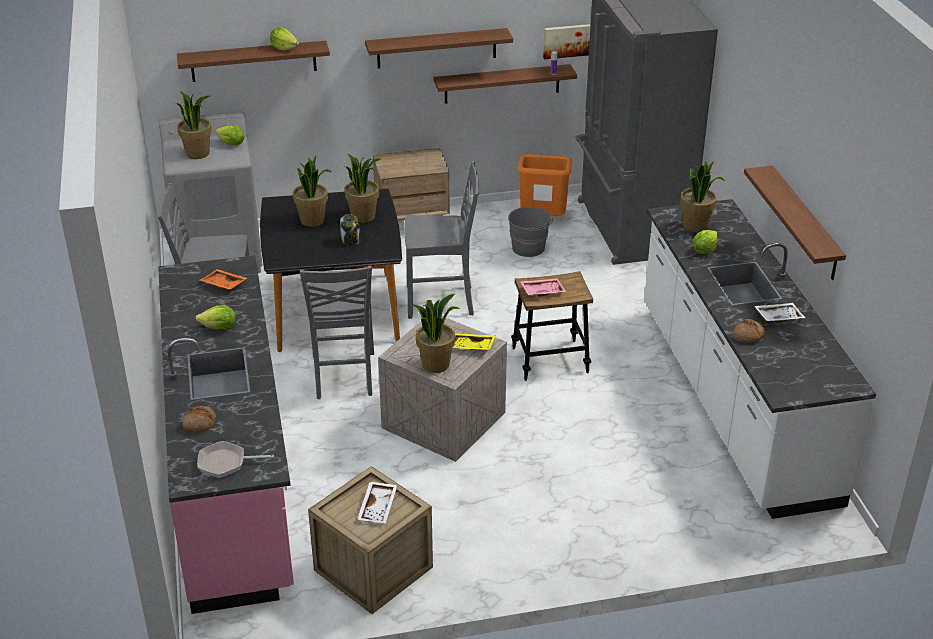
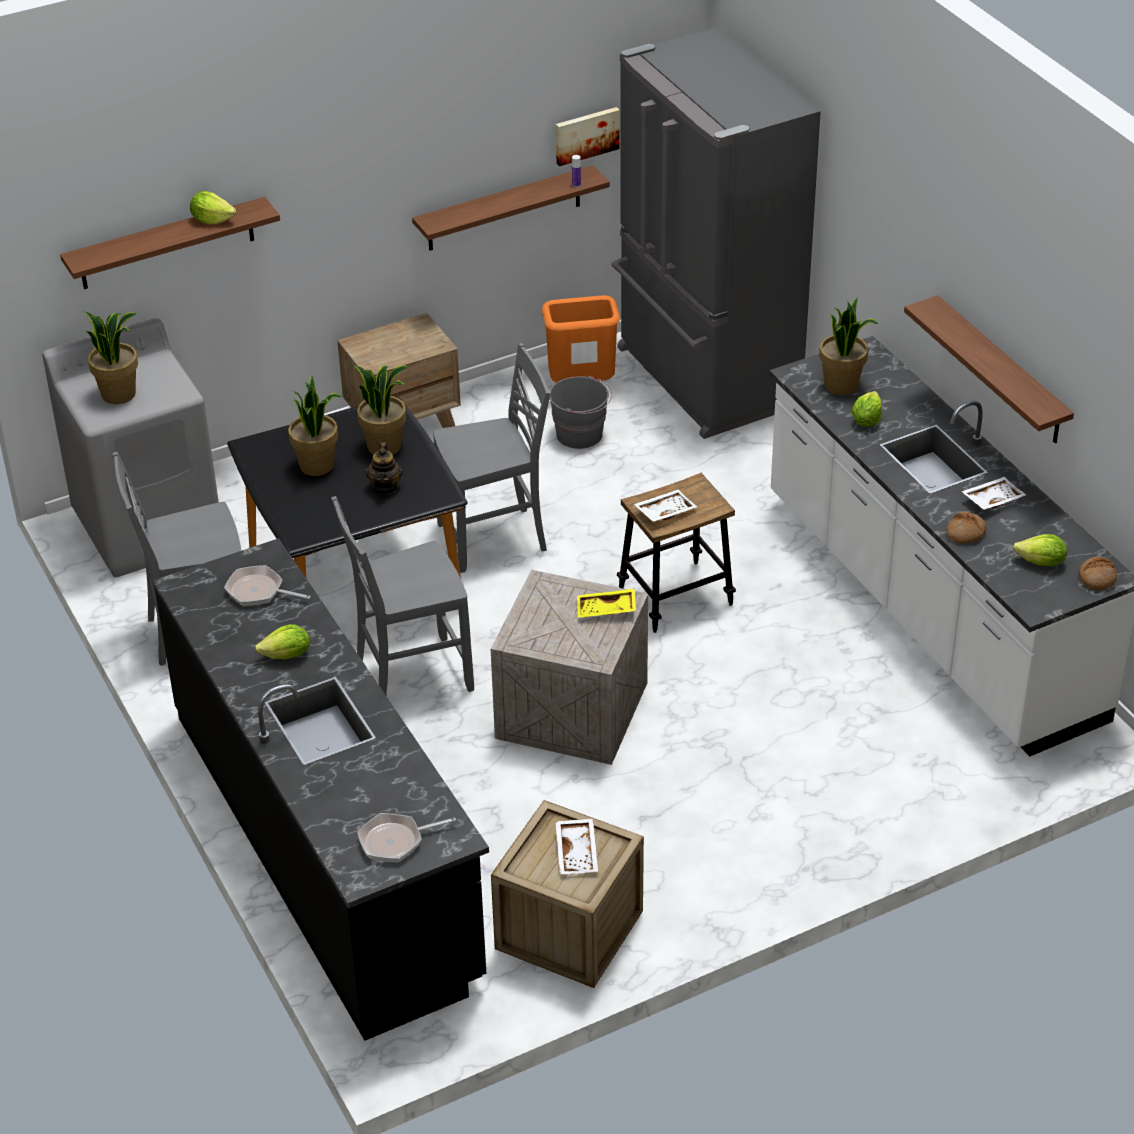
camera: 15 degrees left, 5 degrees up
pink counter [158,255,294,614] -> black counter [153,538,489,1041]
bread [182,406,216,433] -> bread moved to [1079,557,1117,590]
orange tray [200,269,247,289] -> frying pan [224,565,311,606]
lettuce [215,125,245,145] -> lettuce moved to [1013,534,1067,566]
grey chair [300,266,374,399] -> grey chair turned 90 degrees clockwise [331,496,474,695]
jar [340,214,361,246] -> teapot [365,442,403,494]
shelf [365,28,513,68] -> none
potted plant [411,293,461,373] -> none
pink tray [520,278,566,297] -> white tray [634,489,697,522]

